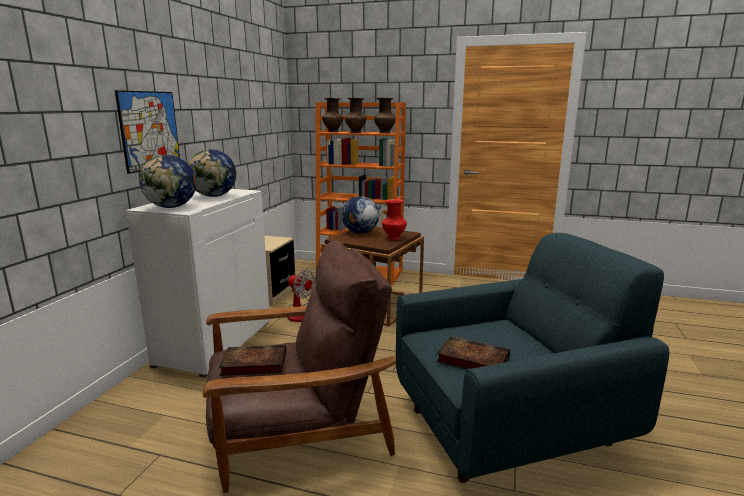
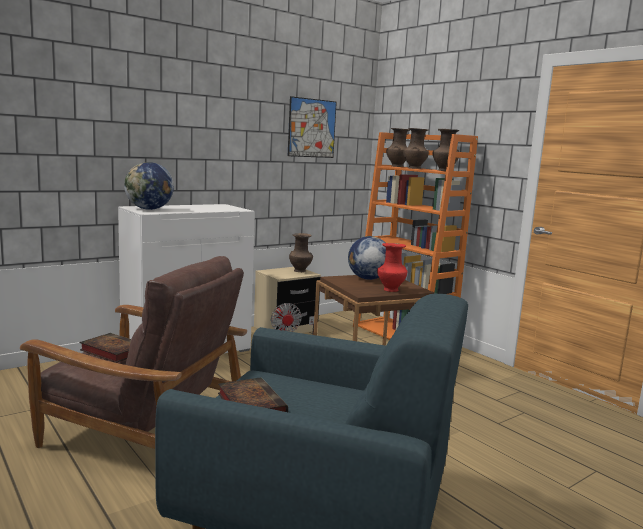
camera: 35 degrees right, 5 degrees down
picture [115,90,180,174] -> picture moved to [288,96,337,158]
globe [189,149,236,197] -> none
none -> brown vase [289,233,313,272]

